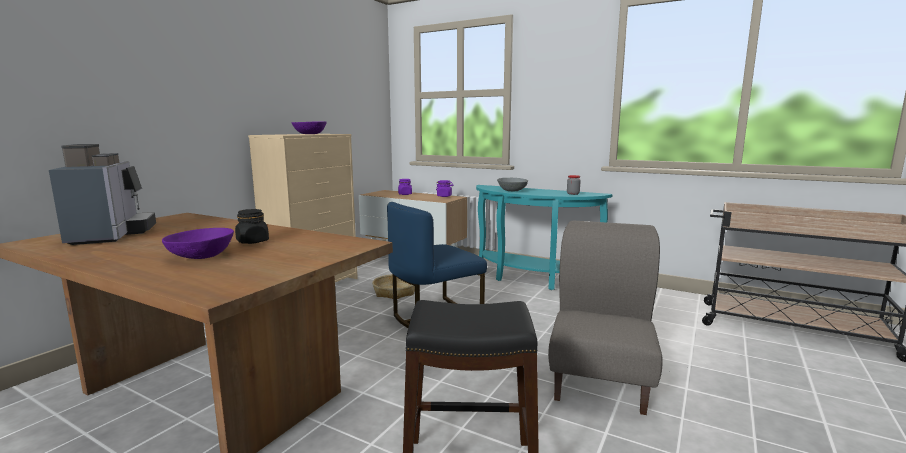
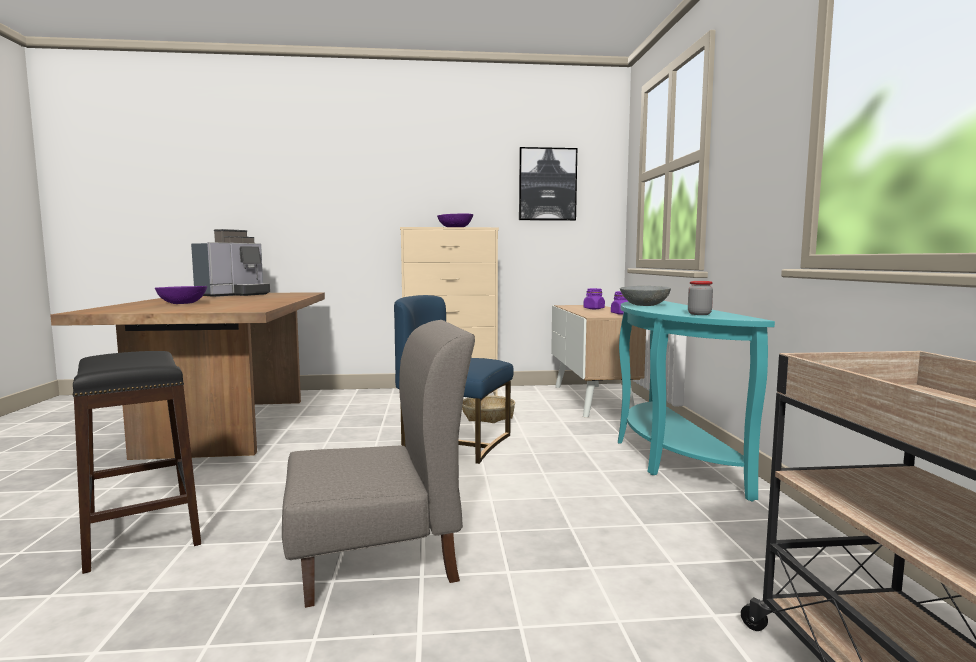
camera: 55 degrees right, 5 degrees down
black jar [235,209,269,244] -> none
none -> picture [519,147,577,221]

